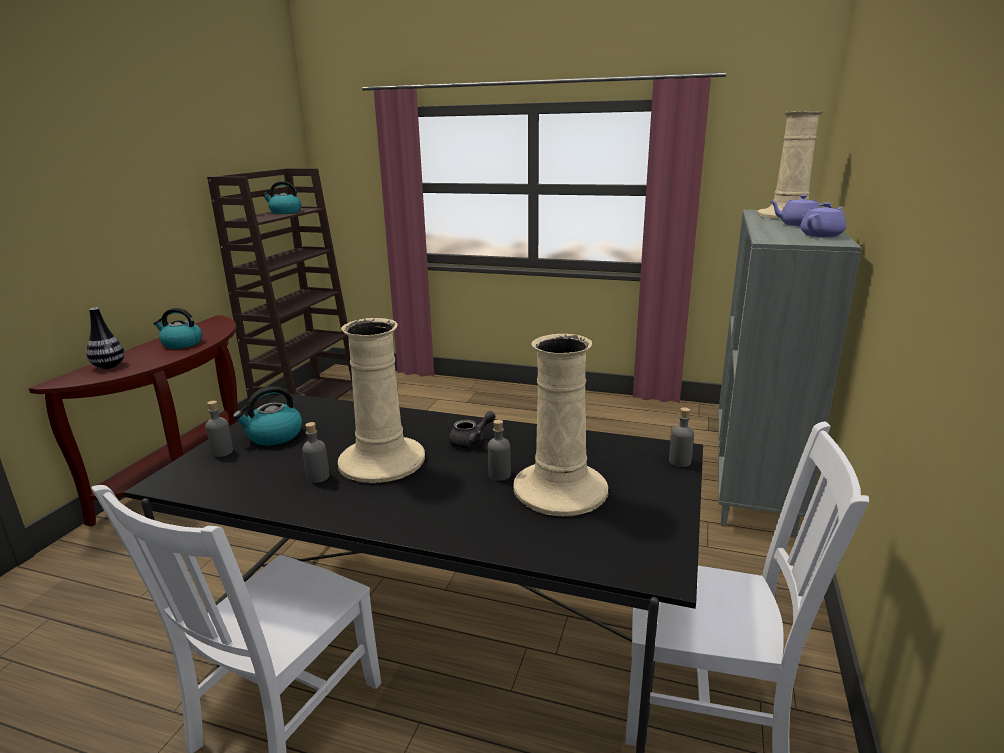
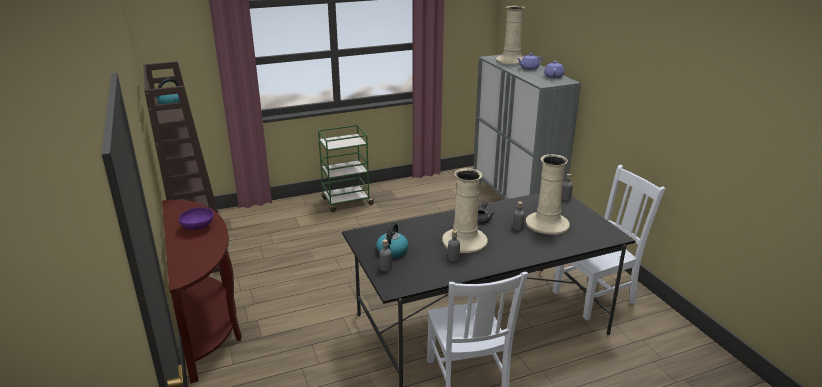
camera: 40 degrees left, 5 degrees up
vase [86,308,125,369] -> none
kettle [153,308,202,349] -> purple bowl [179,207,214,230]
none -> green cart [318,125,376,212]

